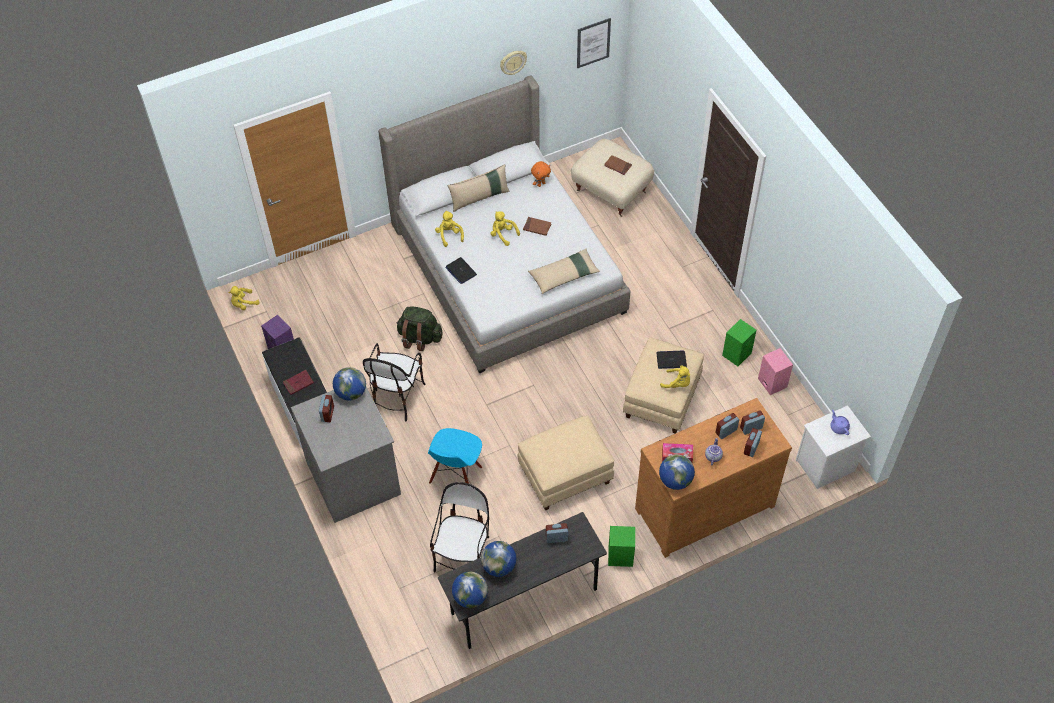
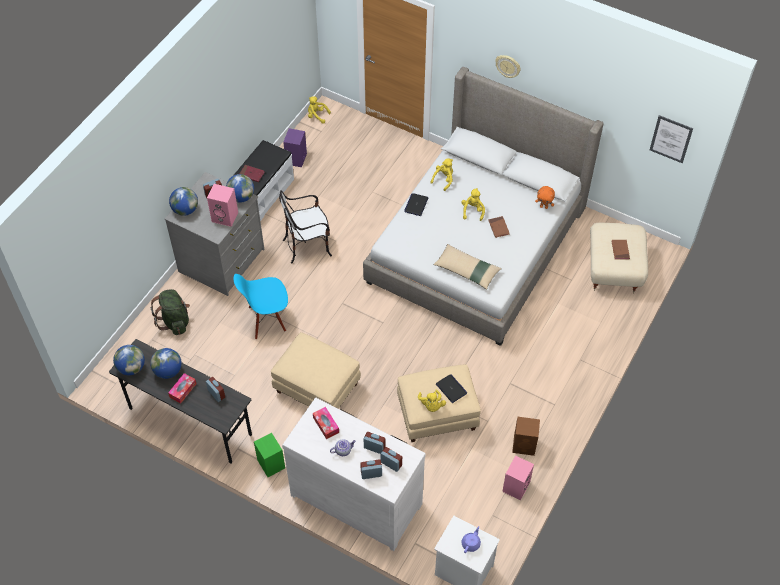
camera: 55 degrees right, 0 degrees up
green backpack [396,306,443,351] -> green backpack moved to [151,289,190,335]
chair [430,482,489,572] -> none
beige pillow [447,164,509,212] -> none
wall clock [500,51,527,75] -> wall clock moved to [495,55,521,78]
brown dresser [635,398,792,558] -> white dresser [282,397,426,551]
globe [659,454,695,490] -> globe moved to [169,187,198,216]
green speaker [722,319,757,366] -> brown speaker [512,417,540,456]
none -> tissue box [168,373,197,404]
none -> pink speaker [207,184,238,227]

